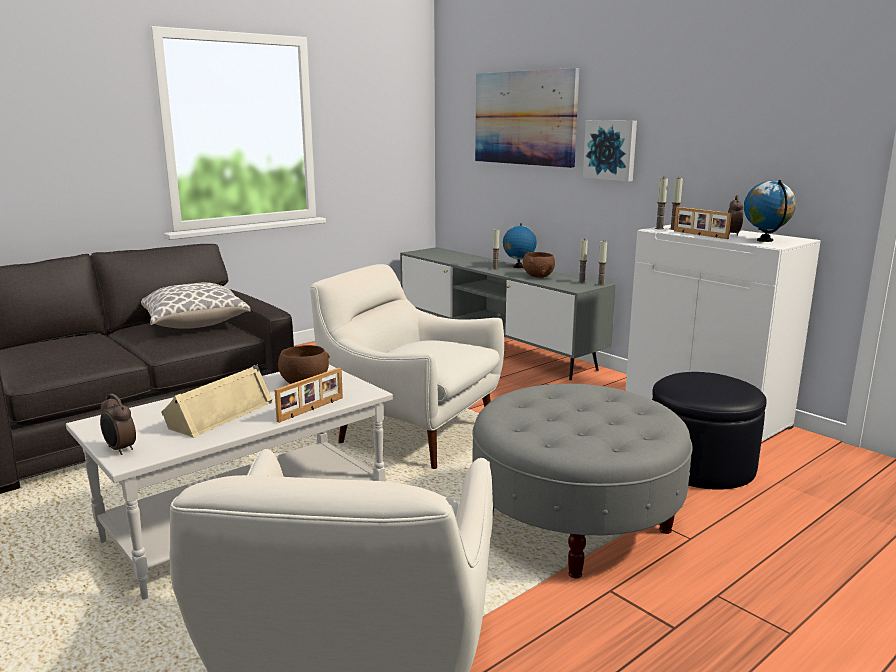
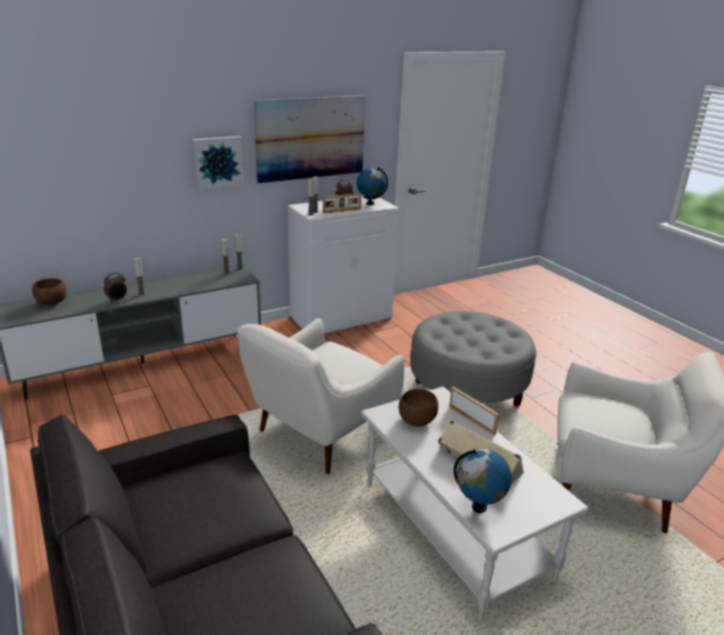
camera: 80 degrees left, 10 degrees up
alarm clock [100,394,136,455] -> alarm clock moved to [104,273,127,302]
pillow [141,282,251,329] -> none
picture [475,68,579,168] -> picture moved to [254,95,365,183]
globe [503,223,537,268] -> globe moved to [454,449,512,513]
brown bowl [523,252,555,278] -> brown bowl moved to [32,278,66,305]
black ottoman [652,372,767,490] -> none

